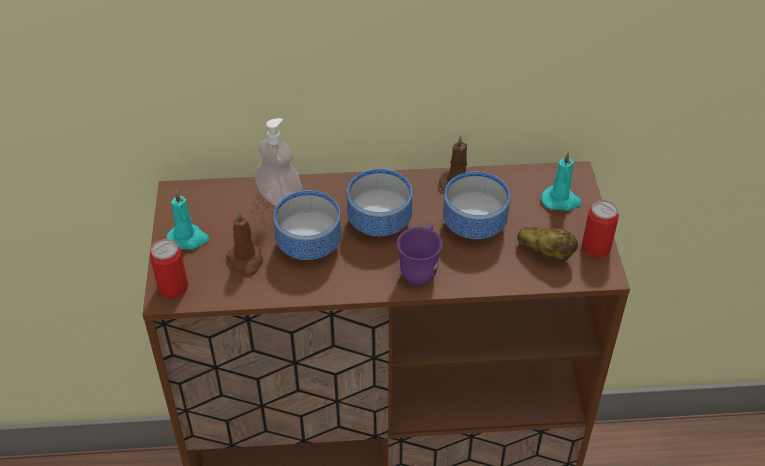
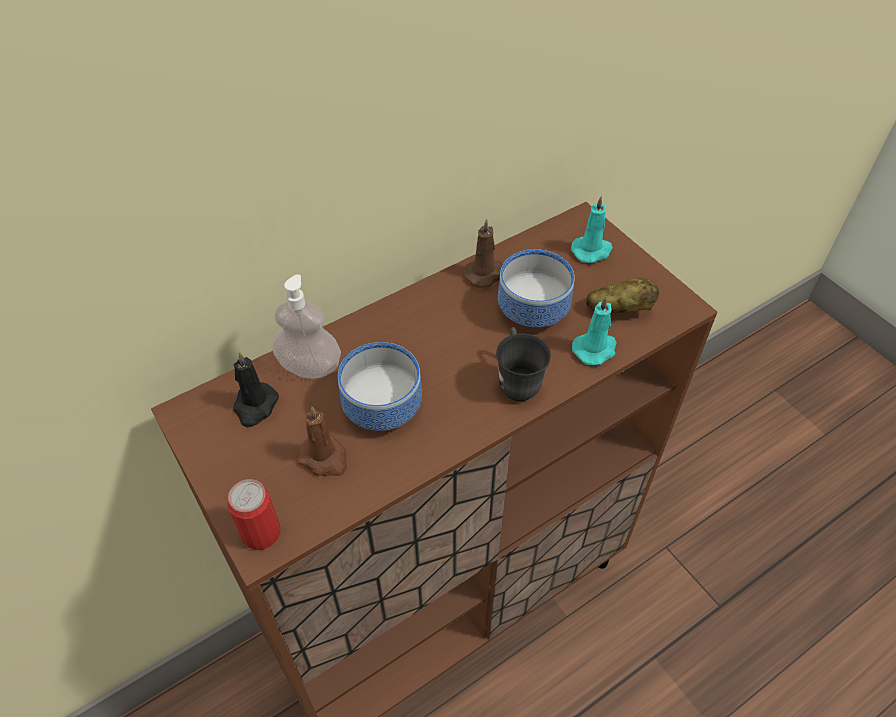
camera: 30 degrees left, 5 degrees up
turquoise candle [166,190,209,250] -> turquoise candle moved to [572,296,617,365]
bowl [347,169,412,236] -> none
purple mug [397,224,443,286] -> grey mug [496,327,551,401]
can [582,200,619,258] -> none
none -> black candle [233,352,279,427]

